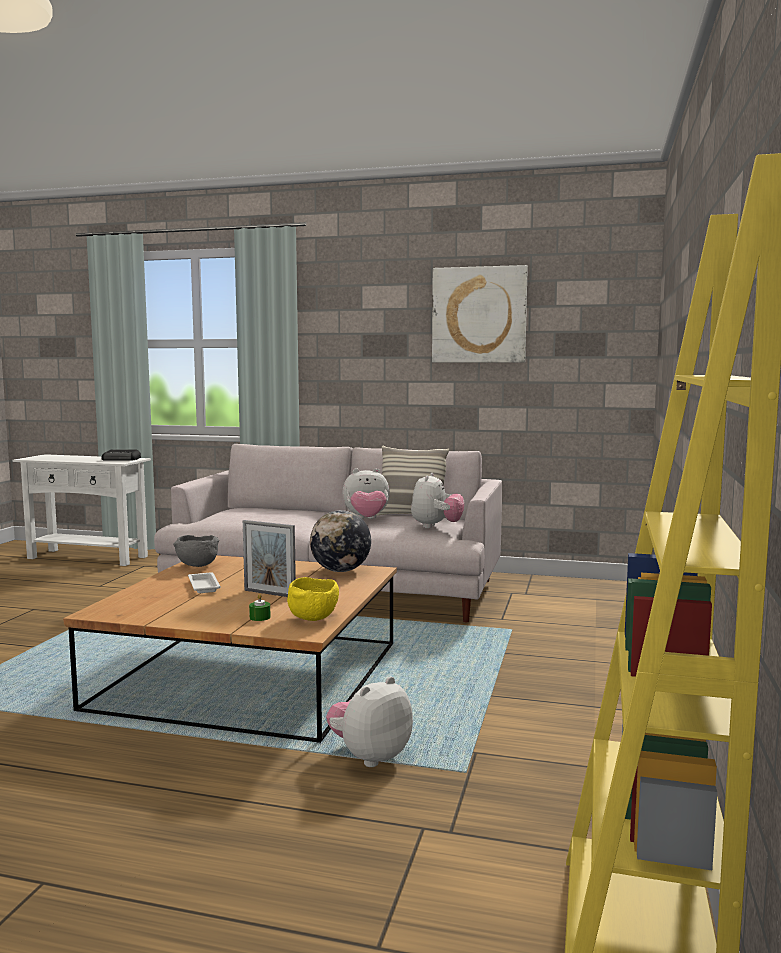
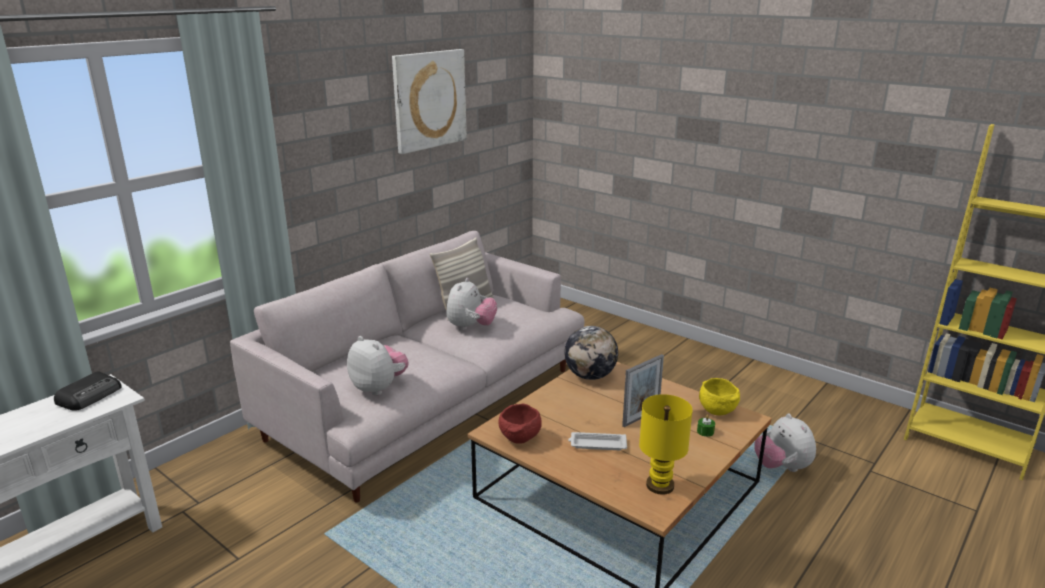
camera: 65 degrees left, 15 degrees up
grey bowl [173,535,219,567] -> red bowl [499,404,542,443]
plush toy [411,473,465,528] -> plush toy moved to [347,336,409,396]
none -> yellow table lamp [639,394,693,495]

